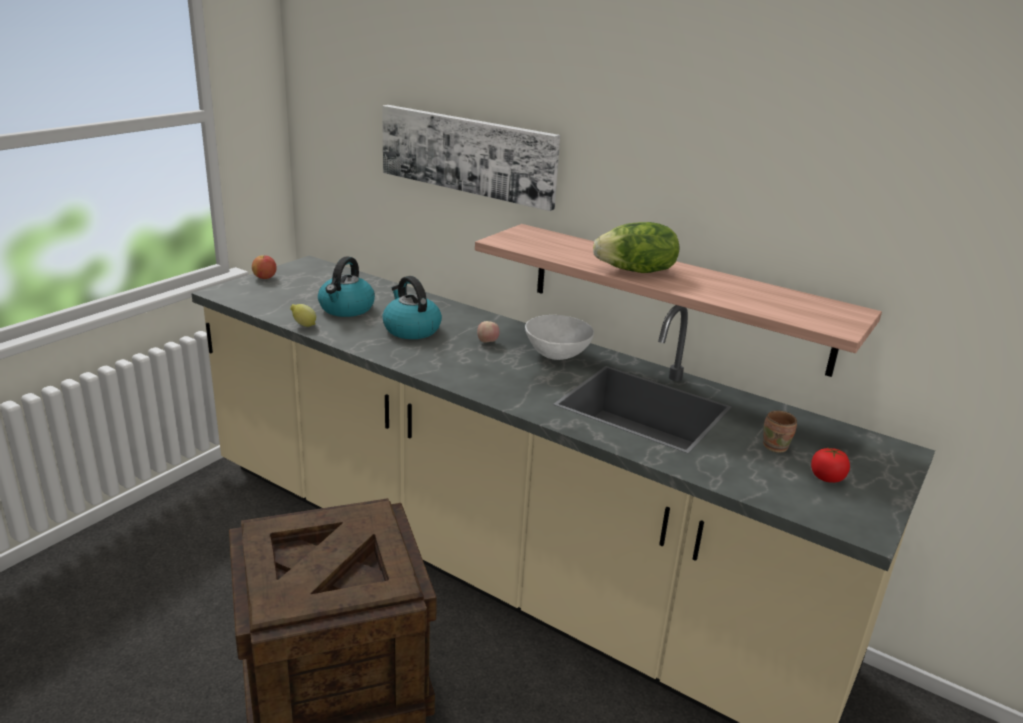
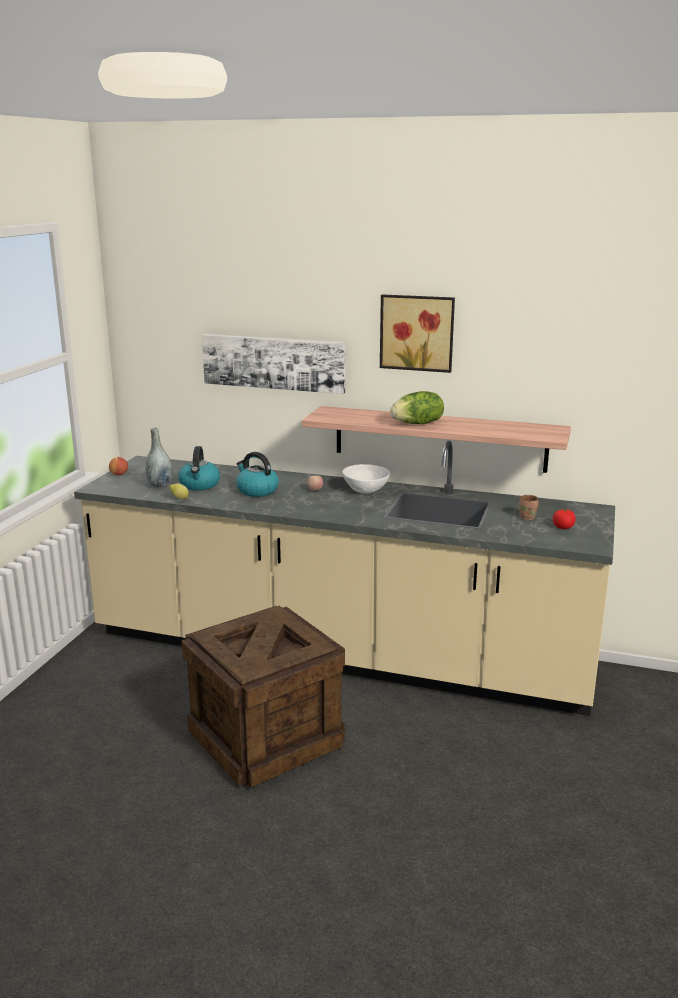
camera: 15 degrees left, 5 degrees down
none -> grey vase [145,428,173,488]
none -> picture [380,294,455,373]

